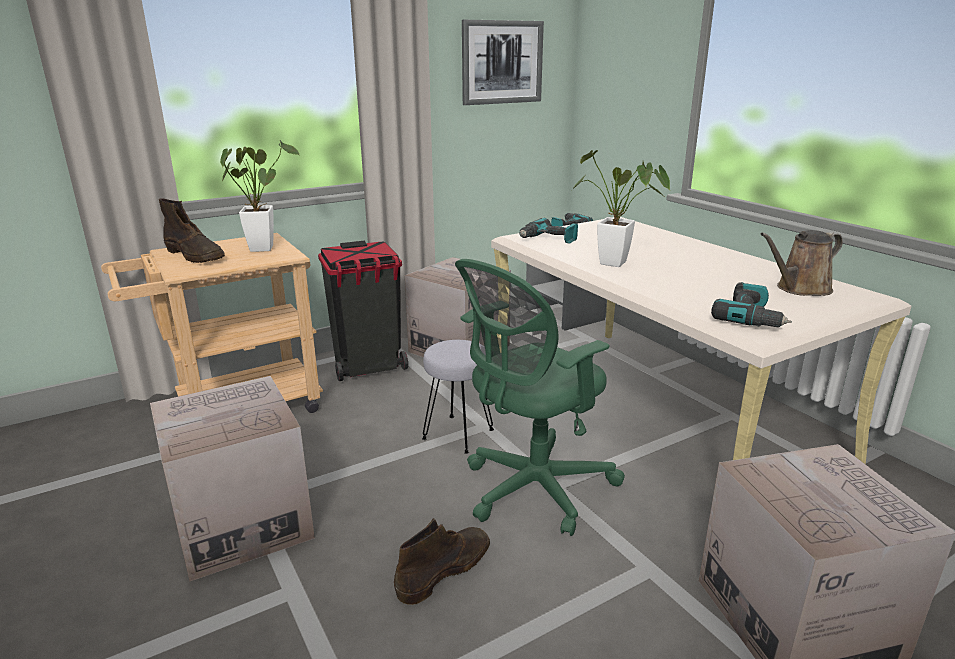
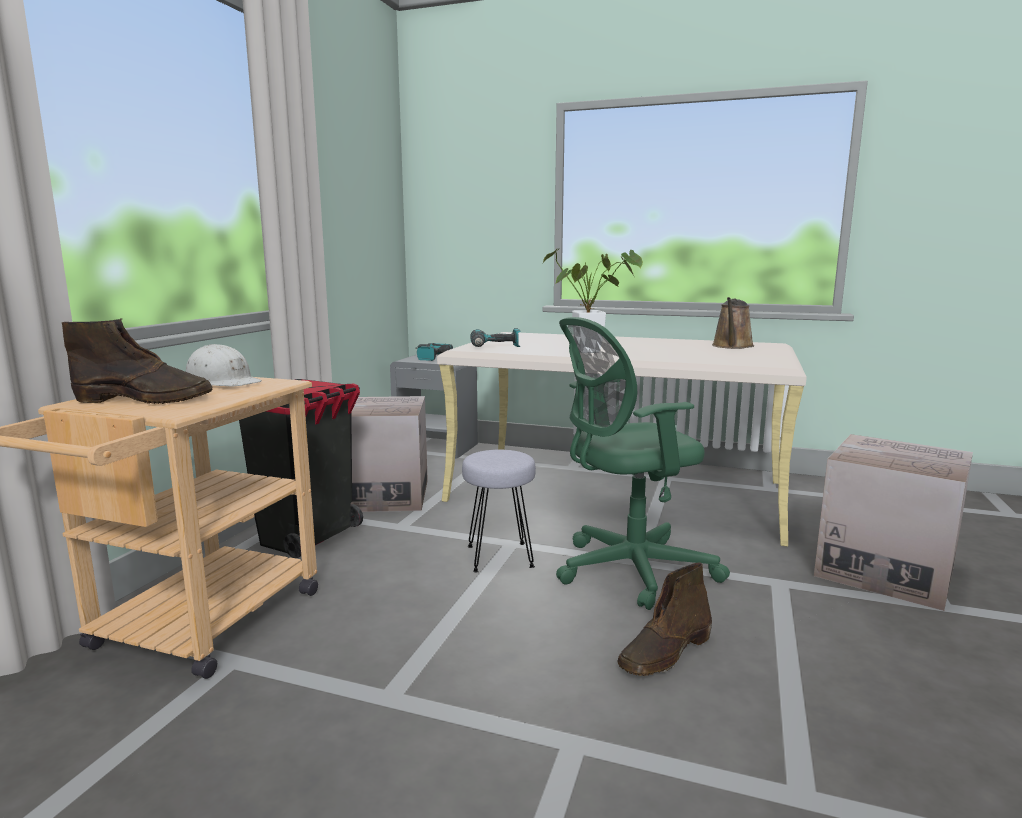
camera: 40 degrees left, 10 degrees down
cardboard box [150,376,315,581] -> none
potted plant [220,140,300,252] -> white hard hat [186,344,262,387]
brown boot [394,518,490,605] -> brown boot turned 135 degrees counterclockwise [618,562,712,676]
green office chair [455,259,625,536] -> green office chair turned 60 degrees clockwise [556,317,730,610]
picture [462,20,544,105] -> none
power drill [711,282,792,328] -> none

